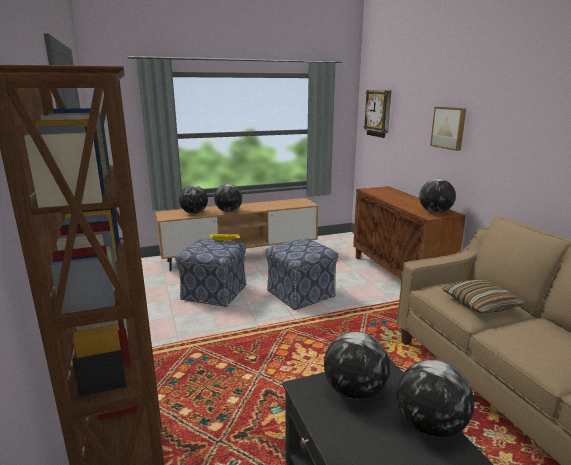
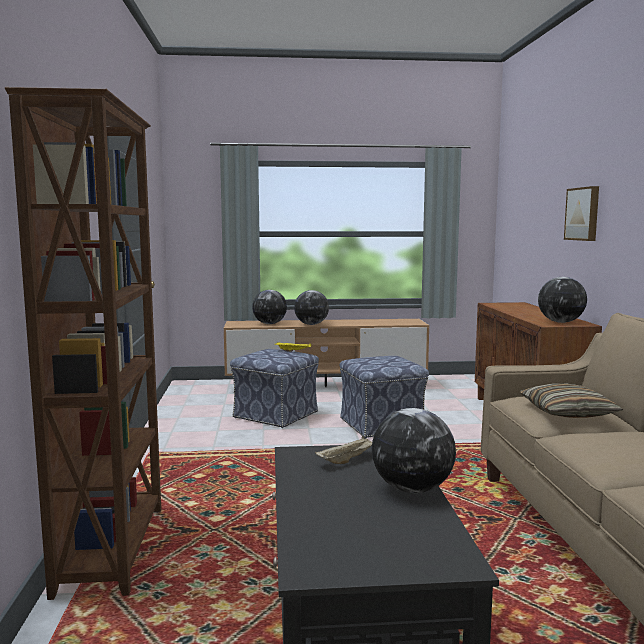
camera: 15 degrees right, 10 degrees down
globe [324,331,390,400] -> beige tray [315,436,372,464]
wall clock [364,90,391,138] -> none

